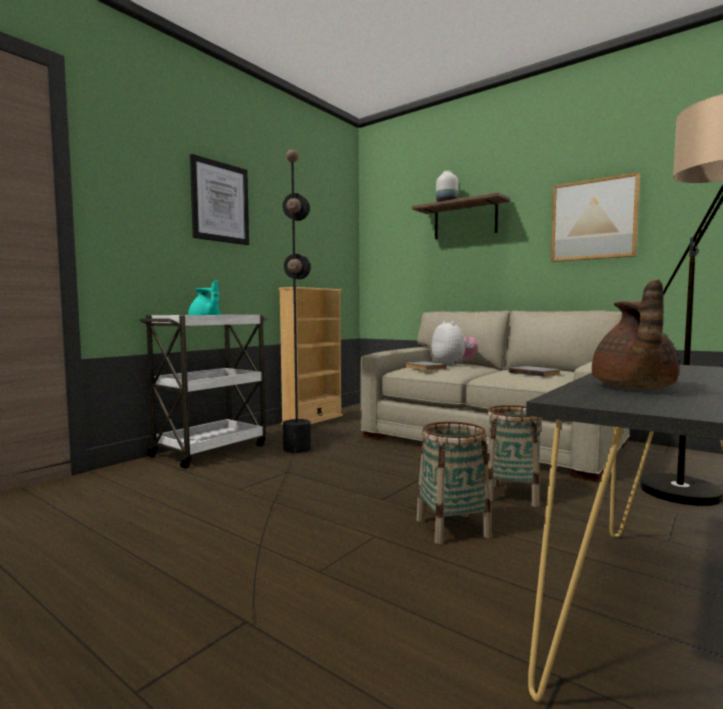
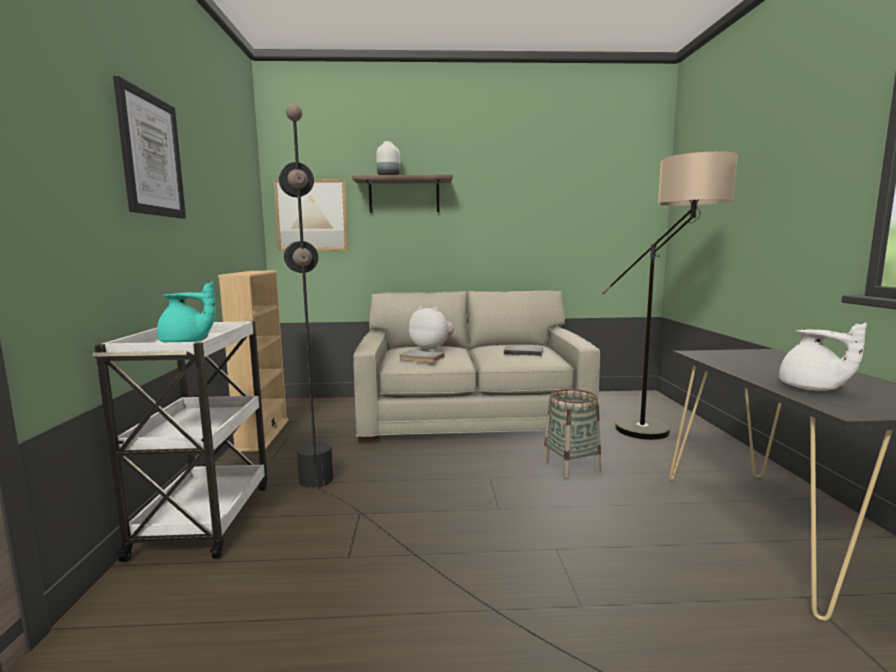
camera: 40 degrees left, 5 degrees up
basket [417,421,492,544] -> none
picture [551,172,640,262] -> picture moved to [274,179,348,251]
brown teapot [592,279,679,389] -> white teapot [779,323,867,391]

